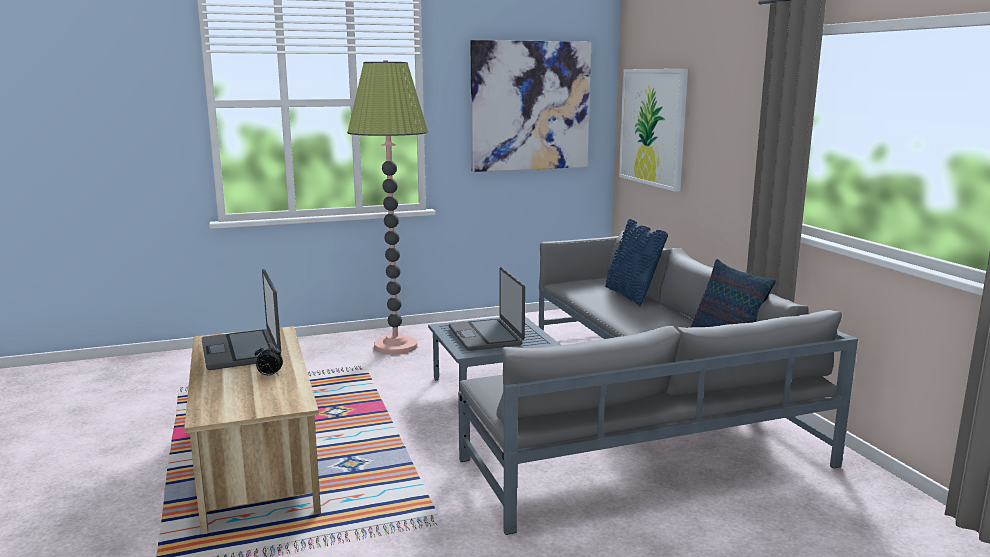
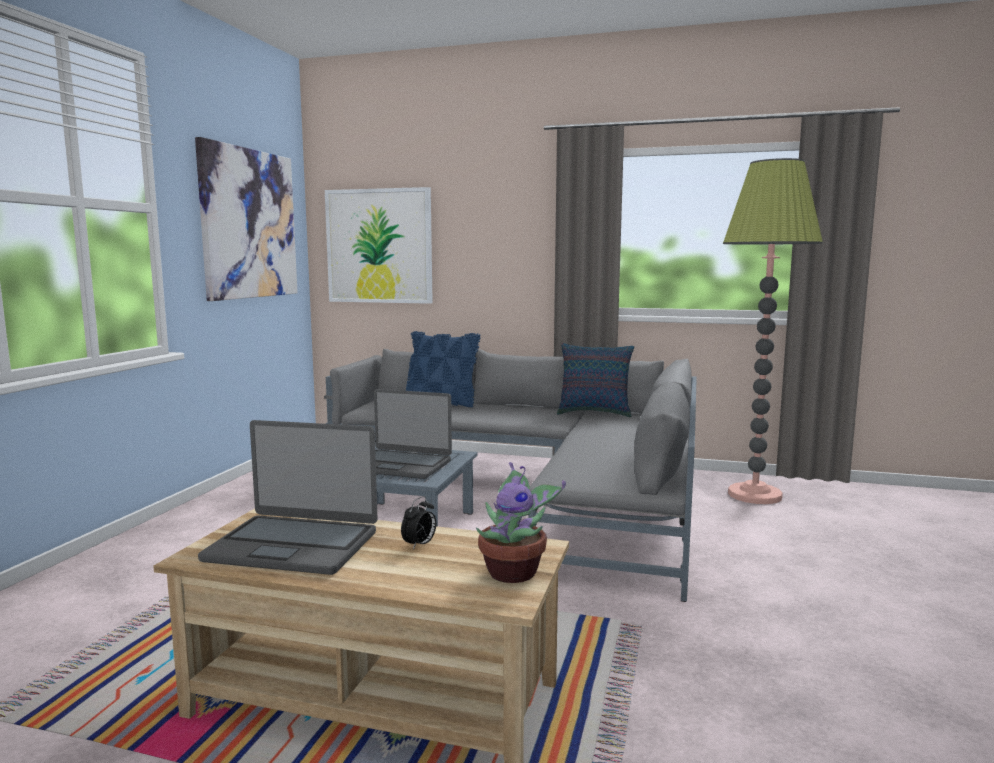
camera: 55 degrees left, 5 degrees down
floor lamp [347,60,428,354] -> floor lamp moved to [723,158,823,504]
none -> potted plant [476,462,566,583]

